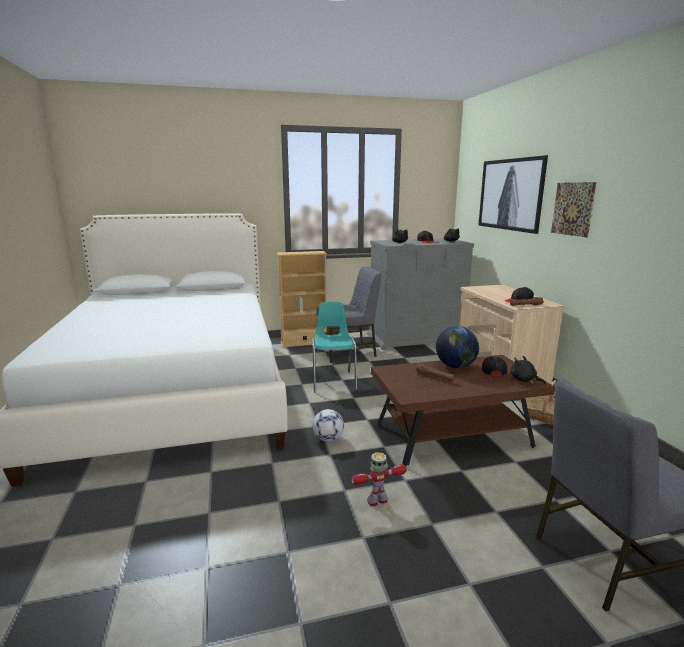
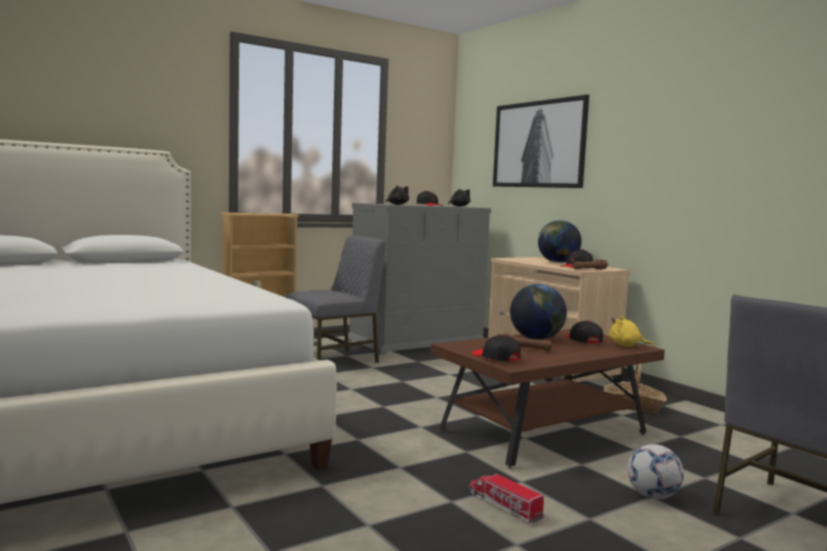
camera: 20 degrees left, 10 degrees down
turquoise chair [312,302,358,393] -> none
football [312,409,344,442] -> football moved to [627,444,684,499]
toy robot [352,453,407,506] -> toy truck [469,473,544,523]
black plush toy [511,356,546,384] -> yellow plush toy [609,316,655,348]
picture [551,182,597,237] -> none
none -> black cap [472,335,521,362]
none -> globe [538,220,582,263]

